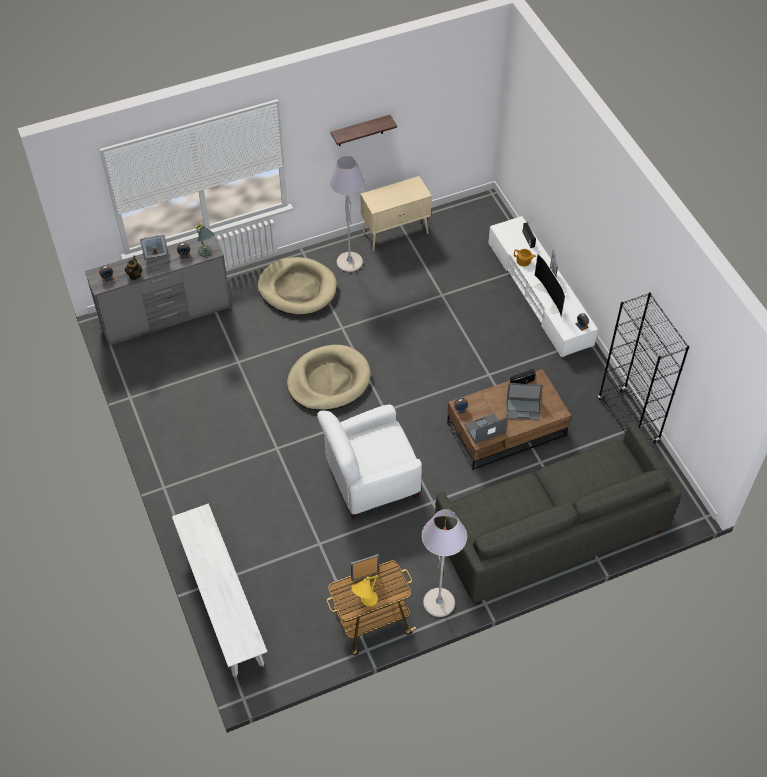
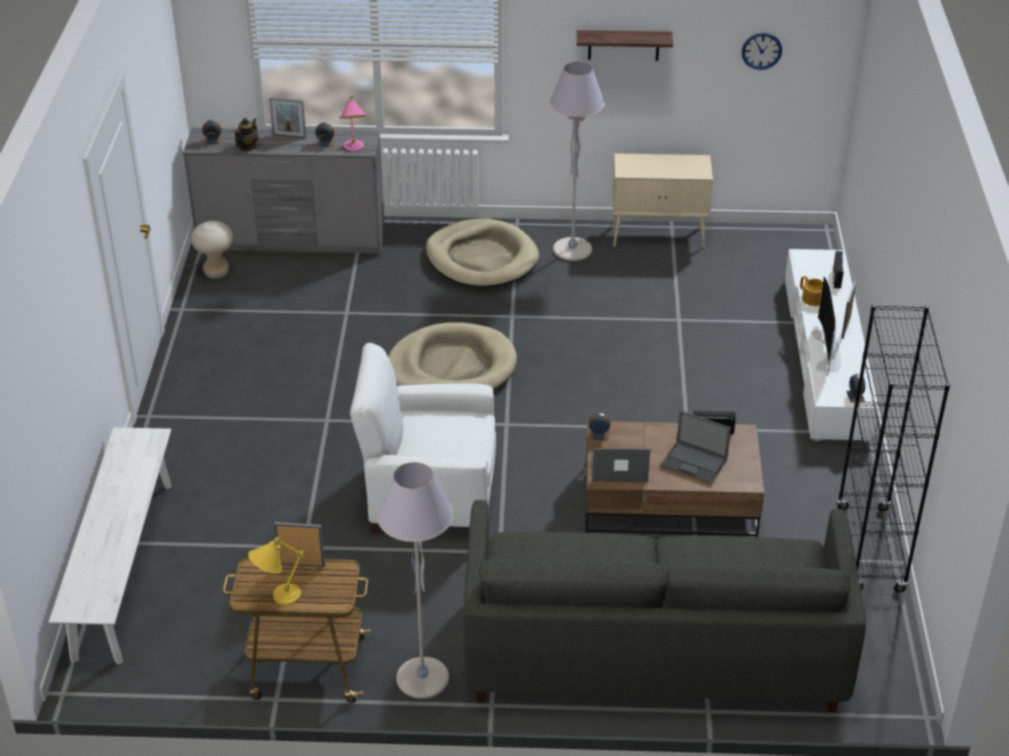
camera: 25 degrees right, 15 degrees down
grey table lamp [195,223,215,257] -> pink table lamp [340,95,367,152]
none -> beige stool [191,221,233,279]
none -> wall clock [742,33,782,70]

